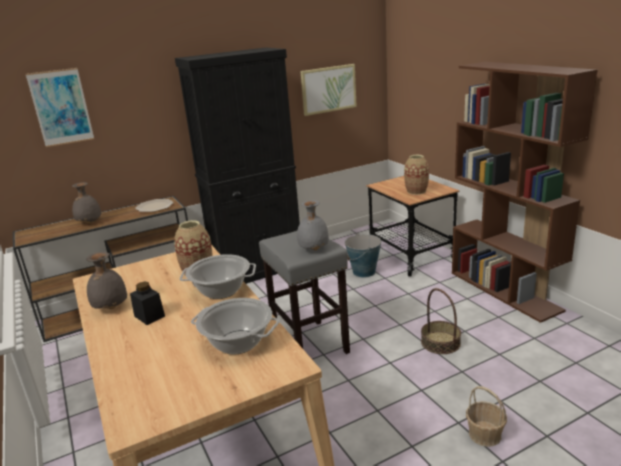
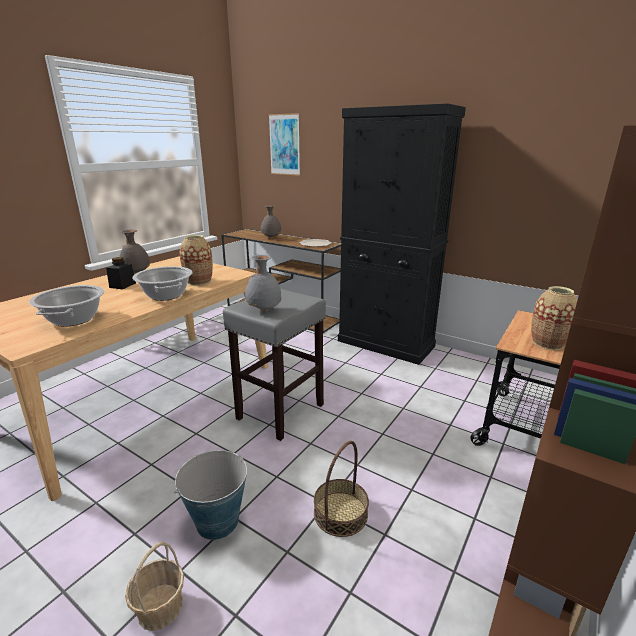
camera: 60 degrees right, 0 degrees up
picture [301,64,357,116] -> none
bucket [345,233,381,278] -> bucket moved to [174,450,247,540]

